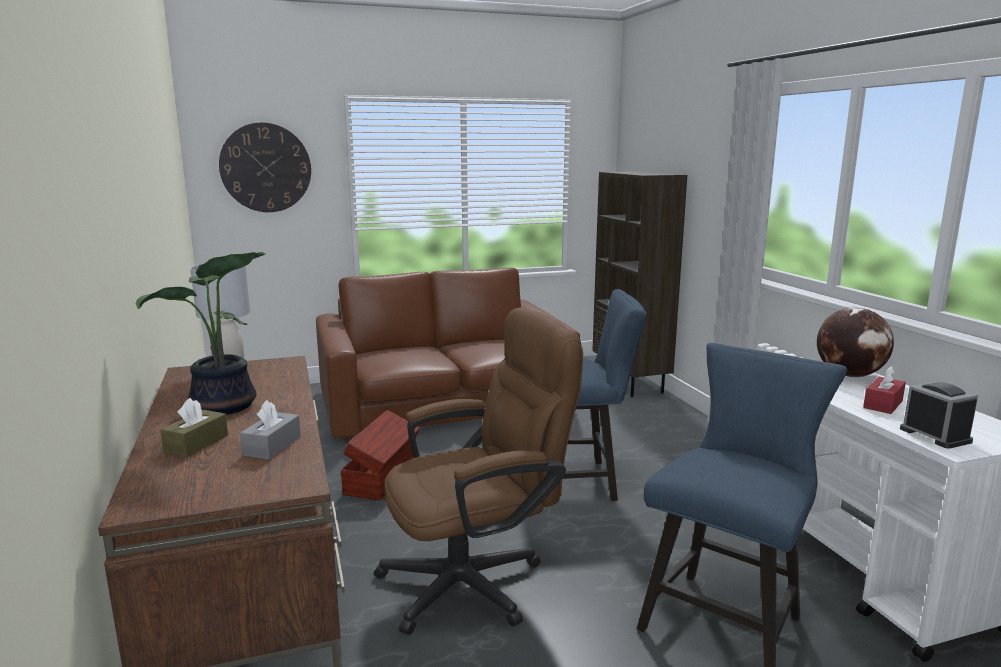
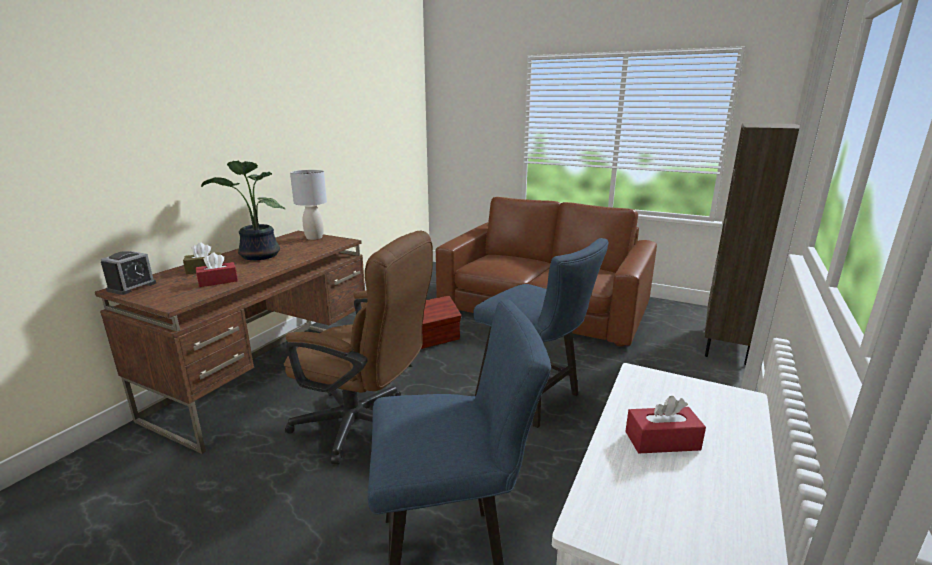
camera: 45 degrees right, 5 degrees up
wall clock [219,123,311,212] -> none
grey tissue box [240,400,301,460] -> red tissue box [196,253,238,287]
globe [817,308,894,377] -> none
alarm clock [900,381,978,449] -> alarm clock moved to [101,251,156,295]

